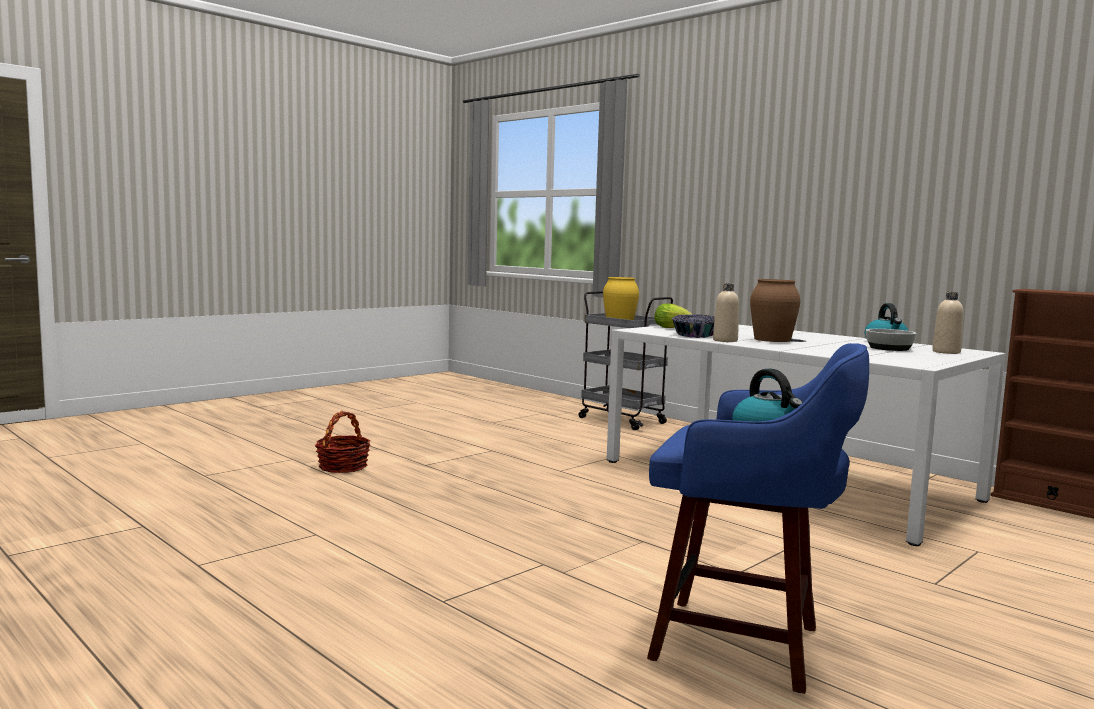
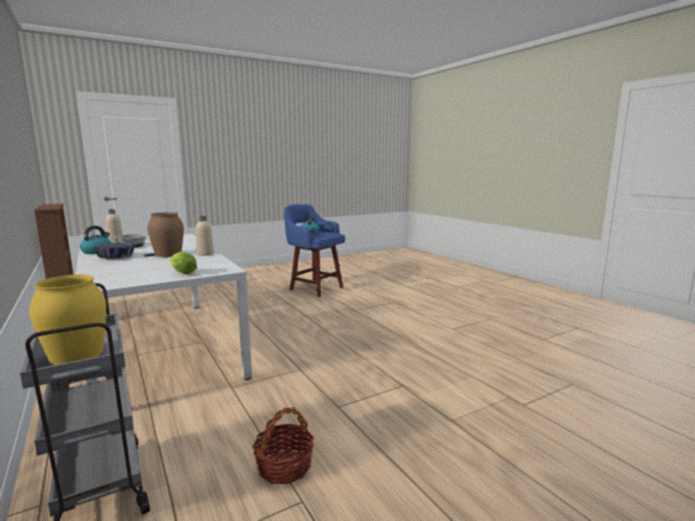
camera: 165 degrees left, 5 degrees up
basket [315,411,370,473] -> basket moved to [252,407,314,484]
bowl [672,314,715,338] -> bowl moved to [93,243,135,259]

